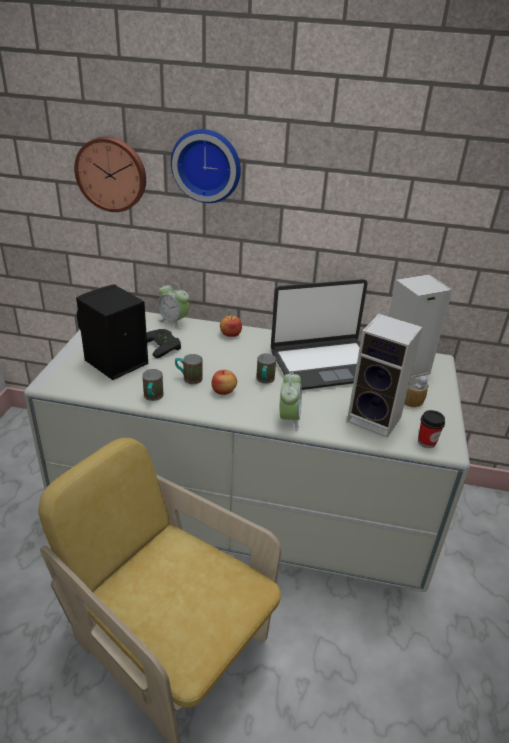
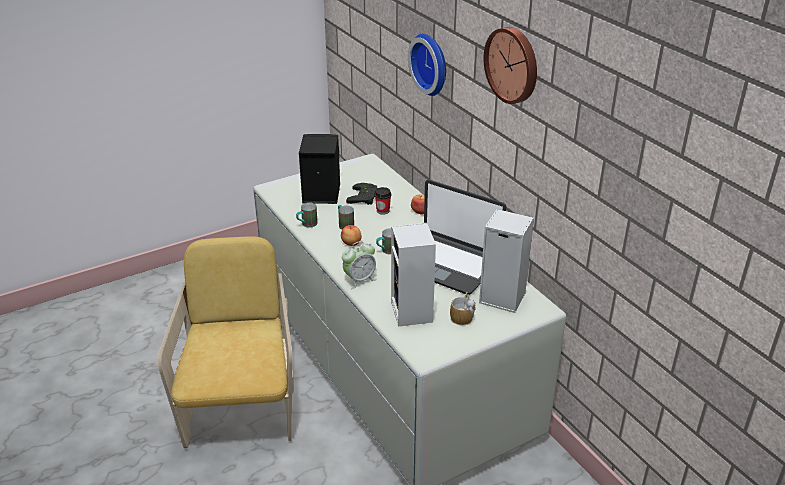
camera: 50 degrees right, 0 degrees up
wall clock [74,136,146,212] -> wall clock moved to [484,27,537,104]
alarm clock [158,282,189,330] -> none
cup [418,410,445,448] -> cup moved to [375,187,391,215]

